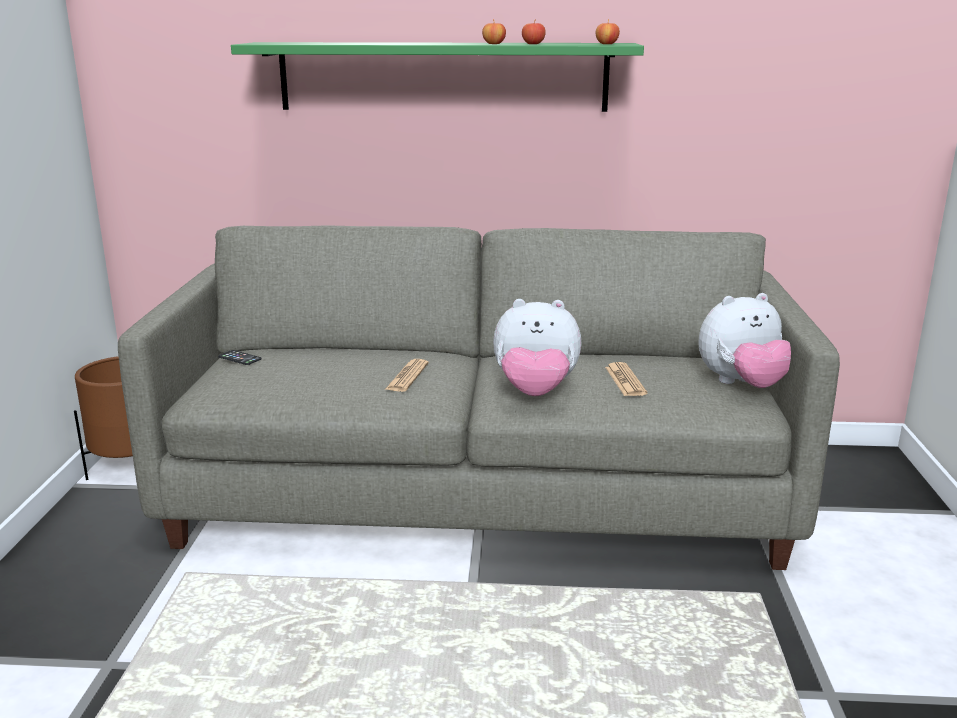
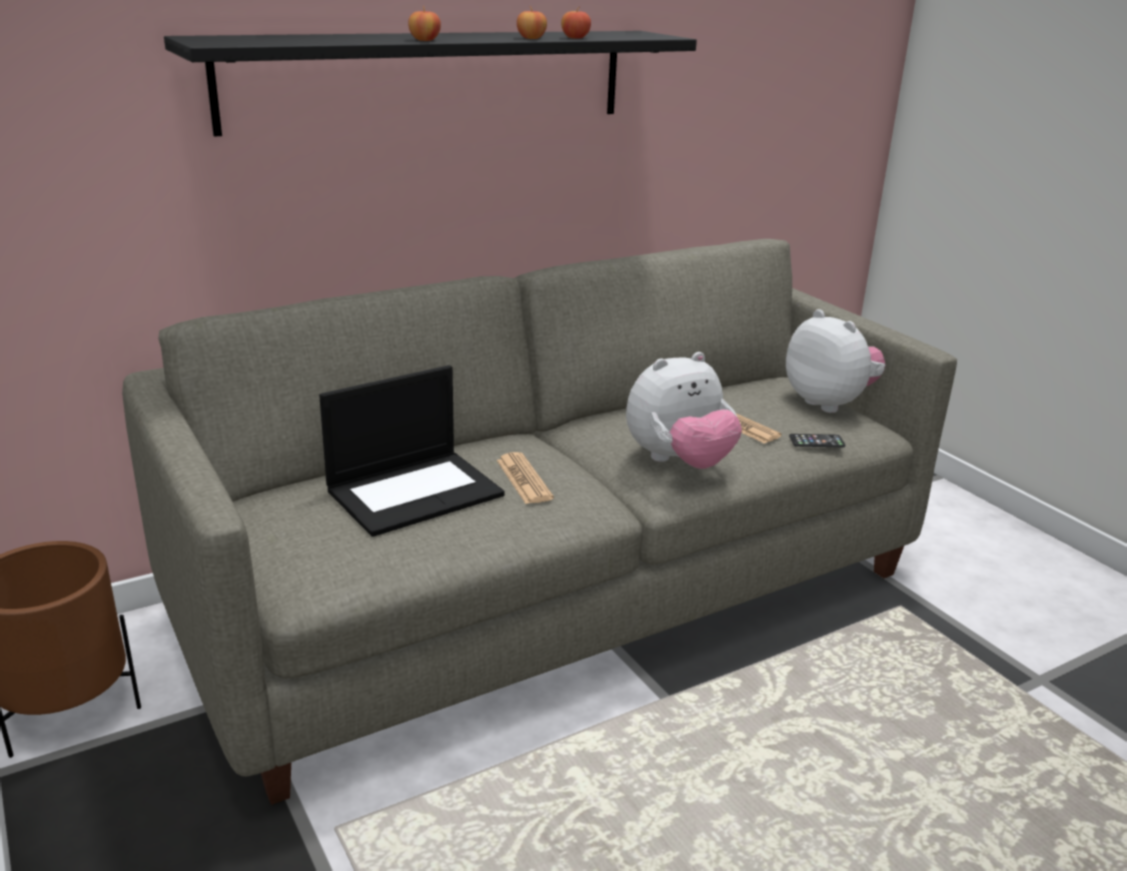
camera: 35 degrees left, 5 degrees up
phone [218,350,261,365] -> phone moved to [789,434,845,447]
green shelf [231,42,644,112] -> black shelf [164,31,697,137]
apple [596,19,620,44] -> apple moved to [408,6,441,41]
plush toy [698,293,791,388] -> plush toy turned 75 degrees counterclockwise [786,309,886,413]
none -> laptop [319,365,505,537]

